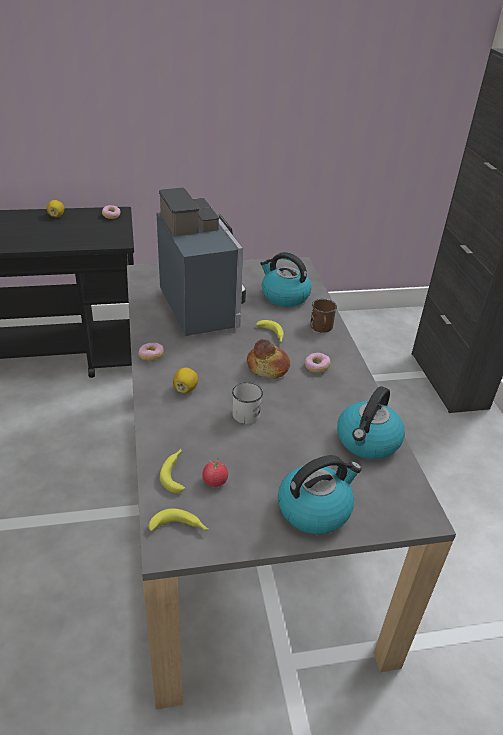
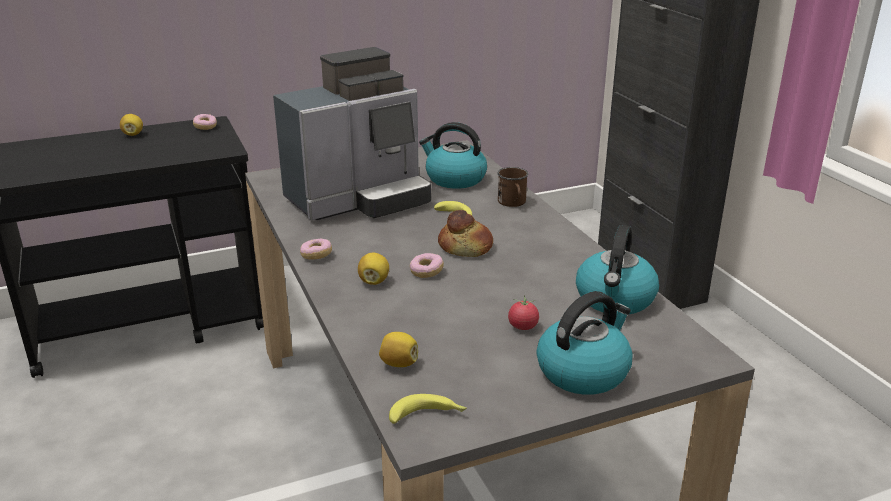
camera: 10 degrees left, 10 degrees down
coffee machine [157,188,246,336] -> coffee machine turned 90 degrees clockwise [273,47,431,220]
banana [160,449,185,493] -> lemon [379,332,418,367]
tomato [202,458,228,487] -> tomato moved to [508,295,539,330]
white mug [232,382,263,424] -> none
donut [305,353,330,373] -> donut moved to [410,253,444,278]

